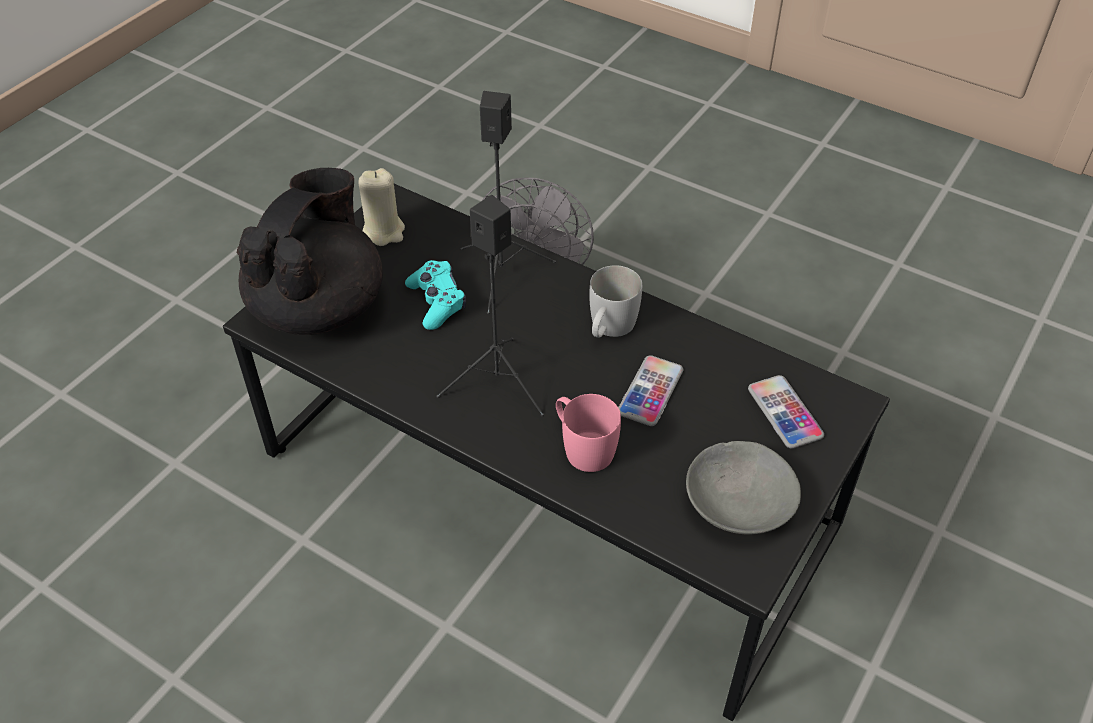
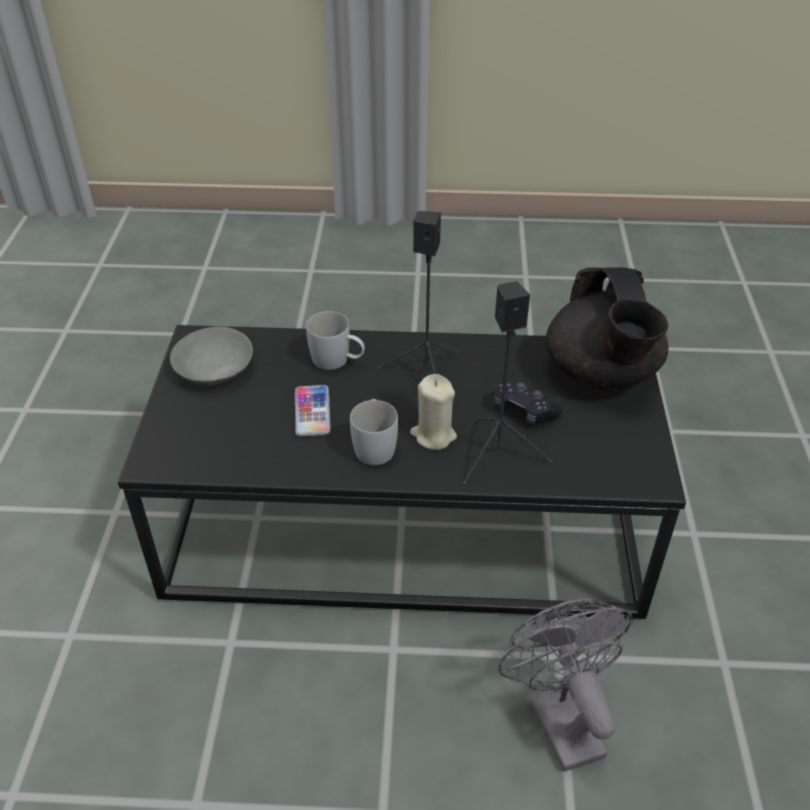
camera: 150 degrees right, 5 degrees down
beige candle [358,168,405,246] -> beige candle moved to [410,374,457,450]
turquoise game controller [405,260,466,330] -> black game controller [494,382,562,426]
pink mug [556,394,621,472] -> white mug [306,311,365,370]
phone [748,375,824,449] -> none

